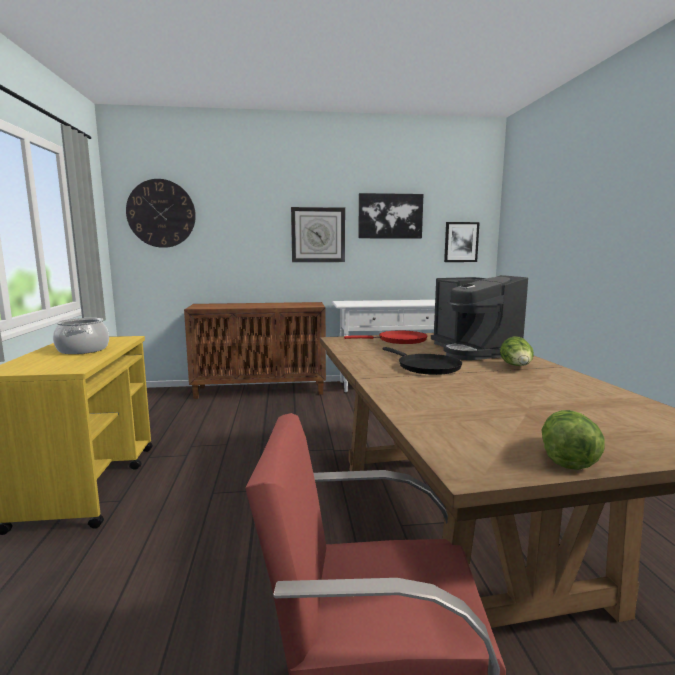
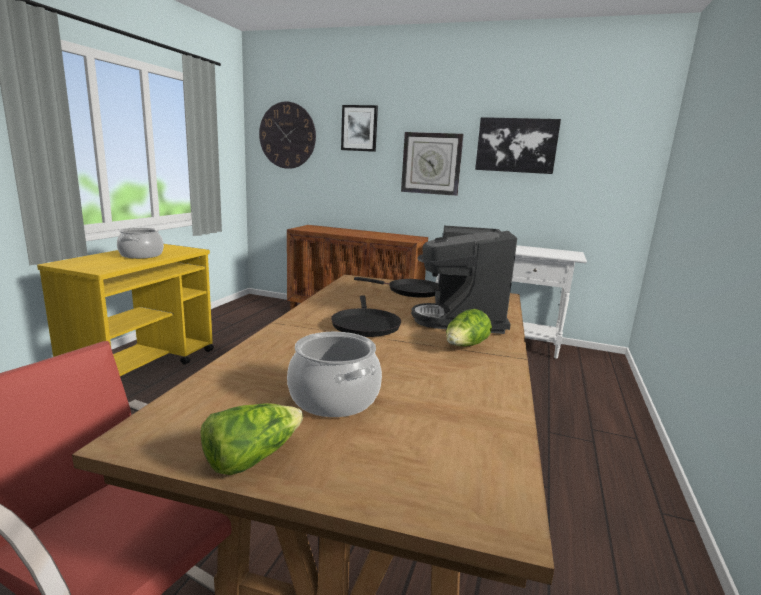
camera: 25 degrees right, 5 degrees up
red frying pan [344,331,427,344] -> black frying pan [354,277,439,298]
picture [444,222,480,262] -> picture moved to [341,105,378,152]
none -> cooking pot [287,332,382,417]

